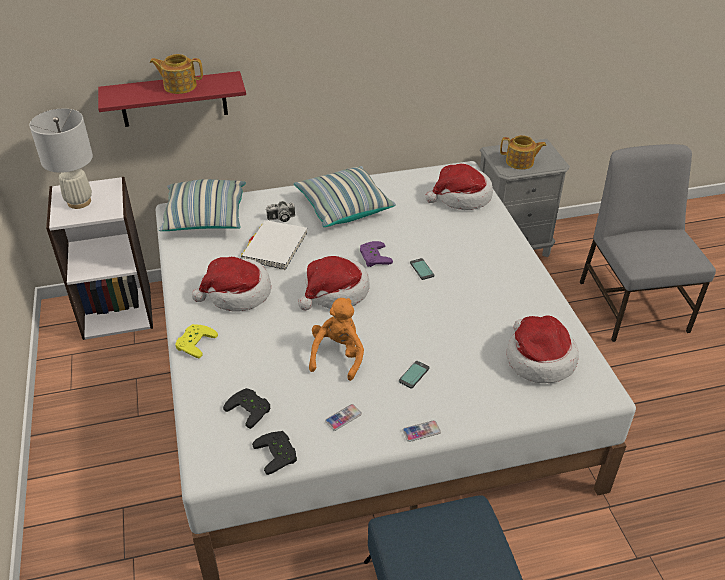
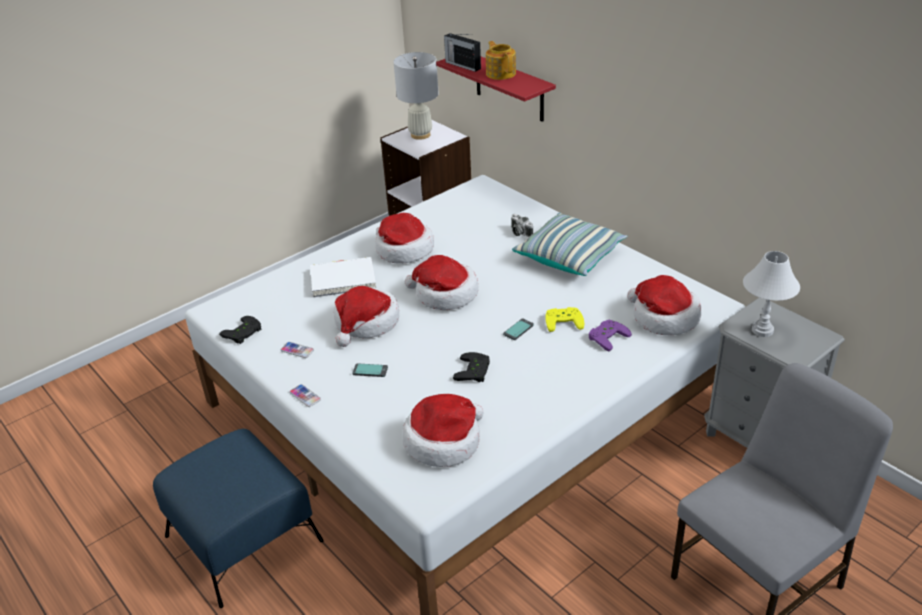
camera: 65 degrees right, 5 degrees down
pillow [159,179,246,231] -> none
yellow game controller [175,324,218,358] -> yellow game controller moved to [545,307,584,332]
black game controller [223,388,271,429] -> black game controller moved to [453,352,490,382]
white book [241,220,307,270] -> white book moved to [310,257,376,297]
orange plush toy [309,298,364,381] -> hat [334,286,399,347]
purple game controller [360,241,393,267] -> purple game controller moved to [589,320,632,351]
teapot [500,135,546,170] -> white table lamp [743,251,800,337]
none -> radio [444,33,481,72]

